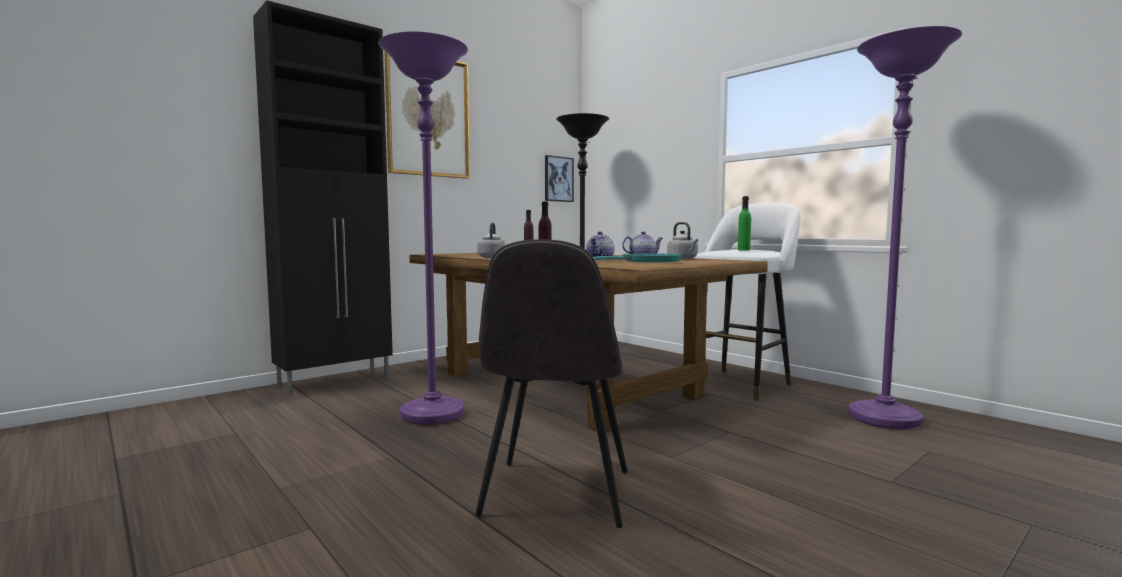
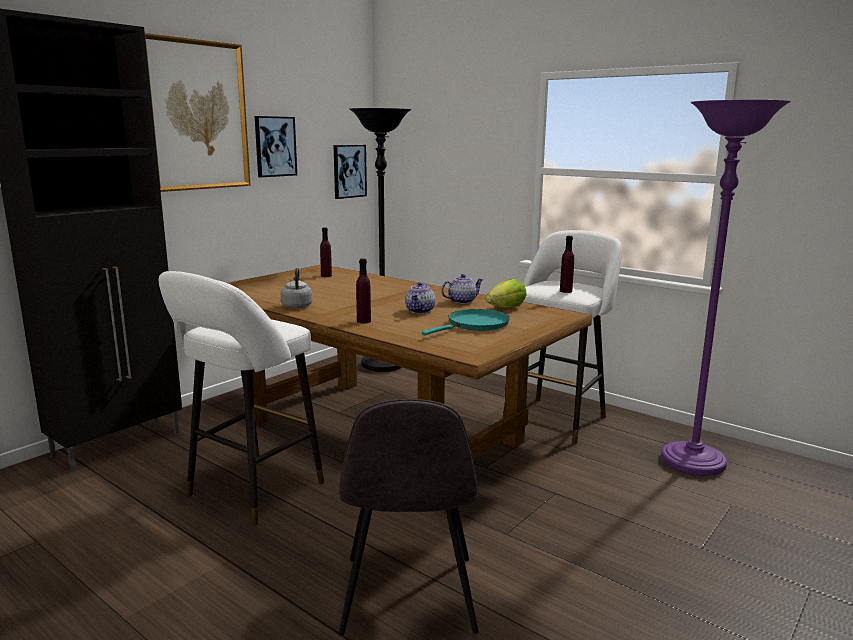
camera: 10 degrees left, 10 degrees up
purple floor lamp [378,31,468,425] -> white stool [159,271,324,526]
grey kettle [667,222,698,260] -> lettuce [486,279,527,308]
green bottle [738,196,751,250] -> purple bottle [560,236,574,293]
none -> picture [255,116,297,177]

